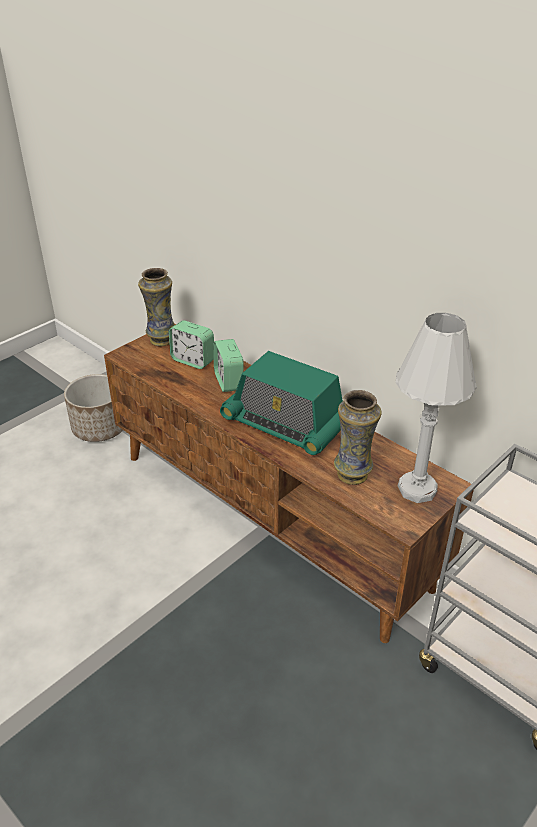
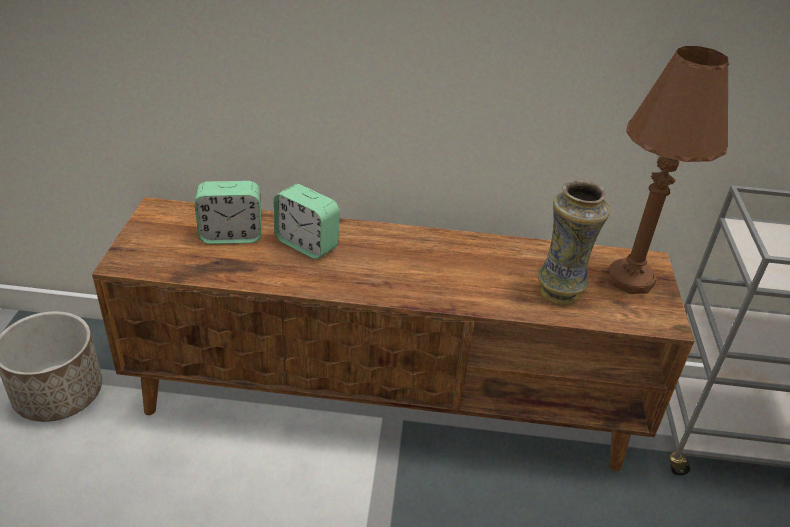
camera: 40 degrees left, 0 degrees up
vase [138,268,175,346] -> none
radio [220,351,343,455] -> none
white table lamp [396,313,477,503] -> brown table lamp [609,46,729,294]

